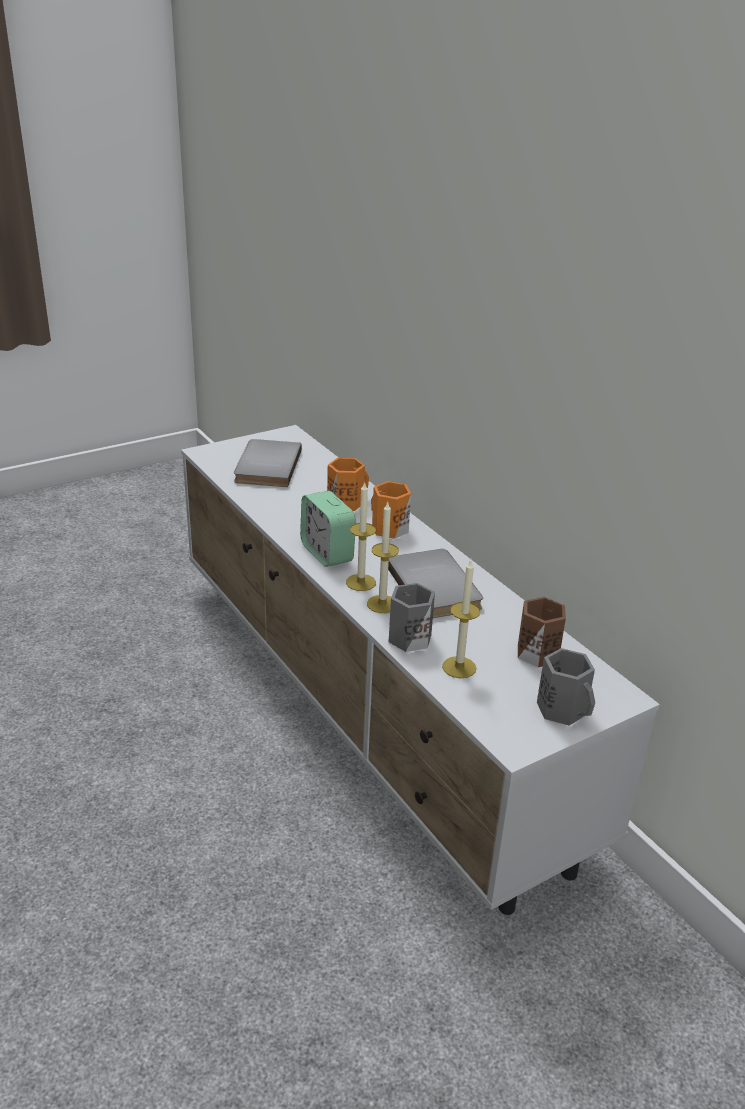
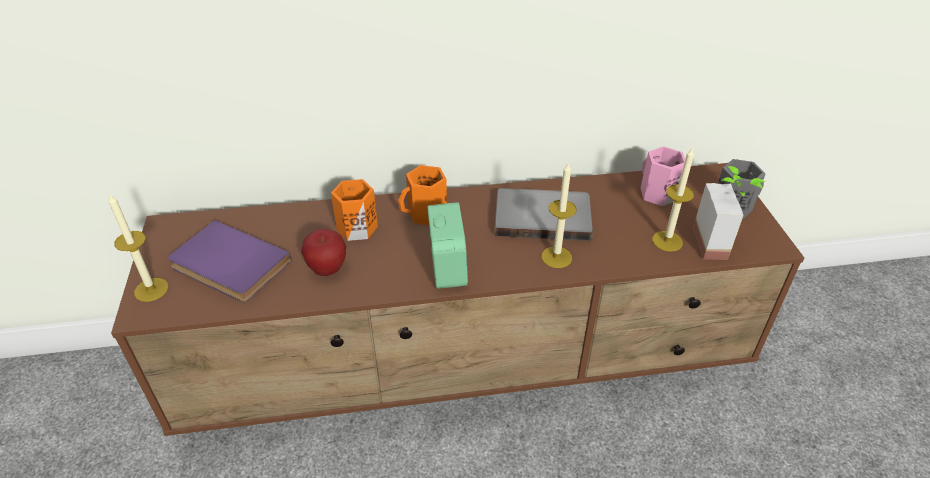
camera: 65 degrees left, 10 degrees up
white tv stand [181,425,660,915] -> brown tv stand [111,163,804,436]
grey book [234,439,302,487] -> purple book [168,220,292,302]
alarm clock [300,491,356,567] -> alarm clock turned 90 degrees counterclockwise [427,202,468,289]
candle [346,482,376,591] -> candle moved to [109,193,168,302]
grey mug [389,583,435,652] -> none
brown mug [518,597,566,667] -> pink mug [641,146,685,206]
none -> apple [301,229,346,276]
none -> potted plant [693,166,766,260]

